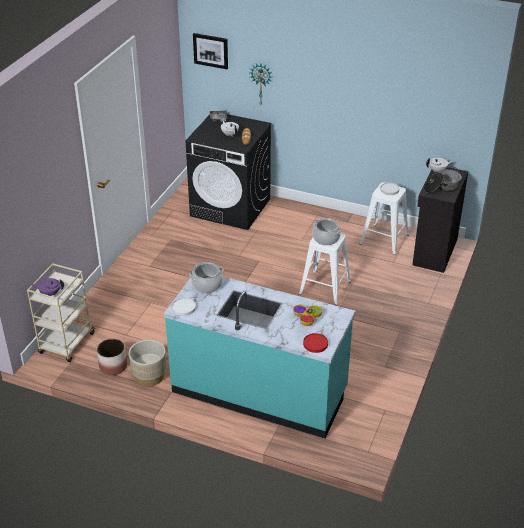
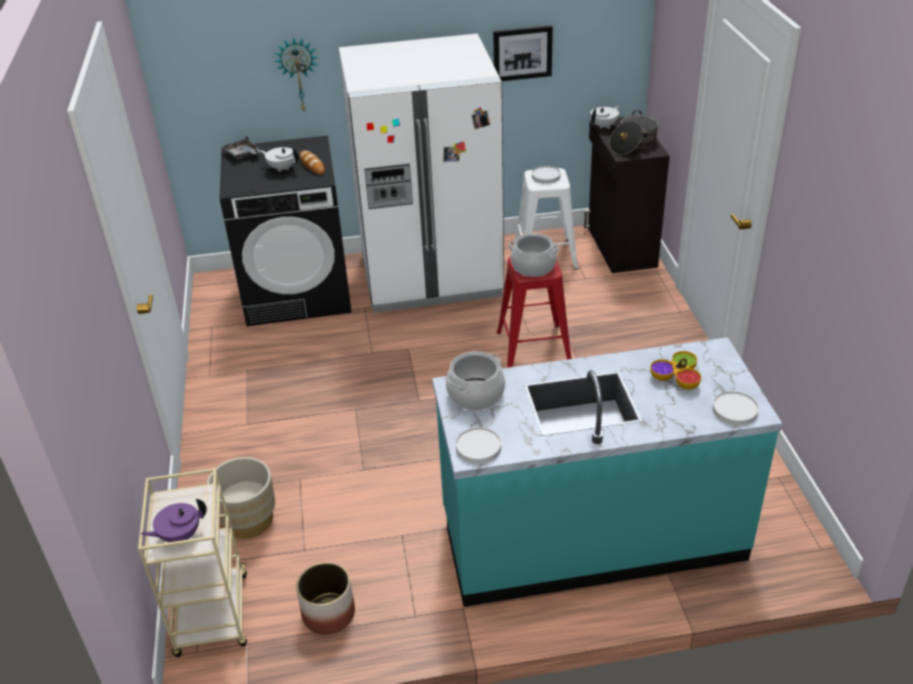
camera: 30 degrees left, 0 degrees up
beige planter [129,339,166,387] -> beige planter moved to [207,457,275,539]
picture [193,33,228,69] -> picture moved to [493,25,553,81]
white stool [299,233,351,306] -> red stool [497,256,572,368]
red plate [303,333,328,353] -> white plate [713,391,759,426]
none -> white fridge [339,34,504,313]

